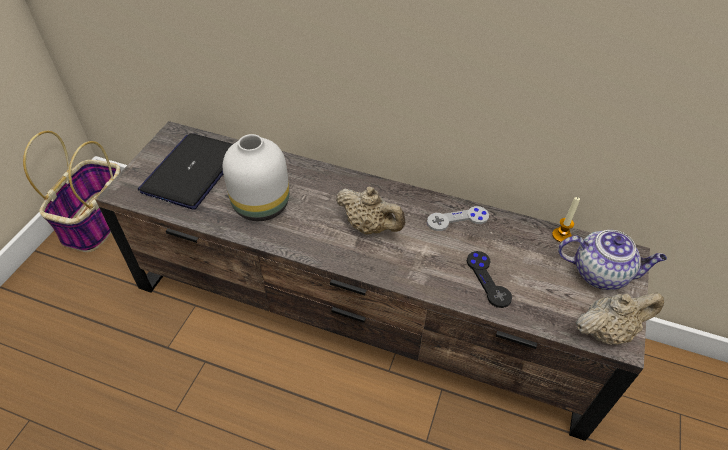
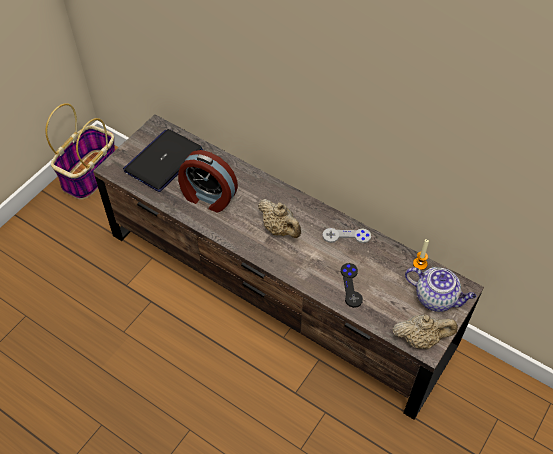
camera: 15 degrees right, 5 degrees up
white vase [223,134,289,221] -> alarm clock [178,150,238,213]

